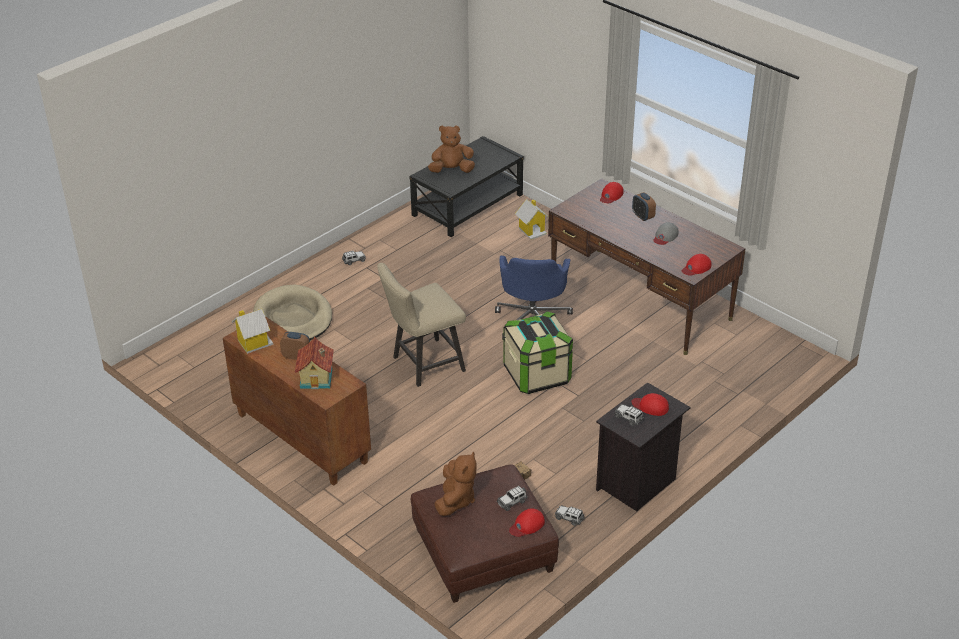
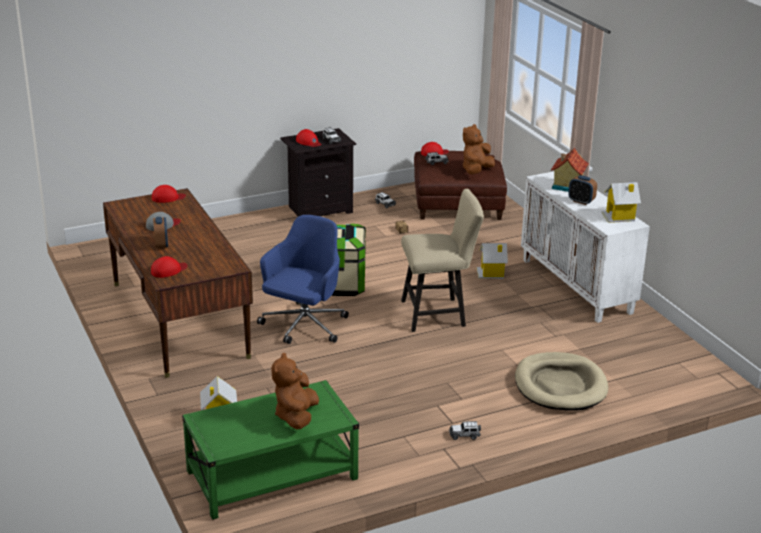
camera: 160 degrees left, 10 degrees down
brown cabinet [223,316,371,486] -> white cabinet [521,171,650,323]
black coffee table [409,136,524,237] -> green coffee table [182,380,359,520]
brown plush toy [428,125,475,173] -> brown plush toy turned 90 degrees clockwise [271,353,319,429]
none -> toy house [477,243,508,279]

